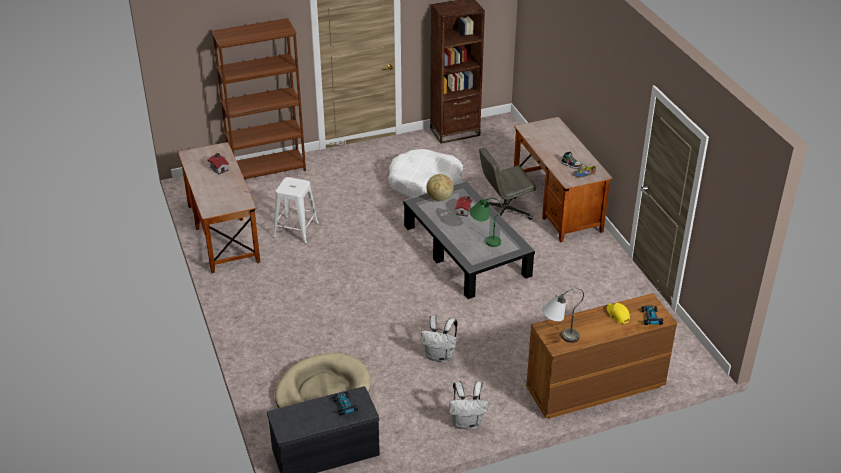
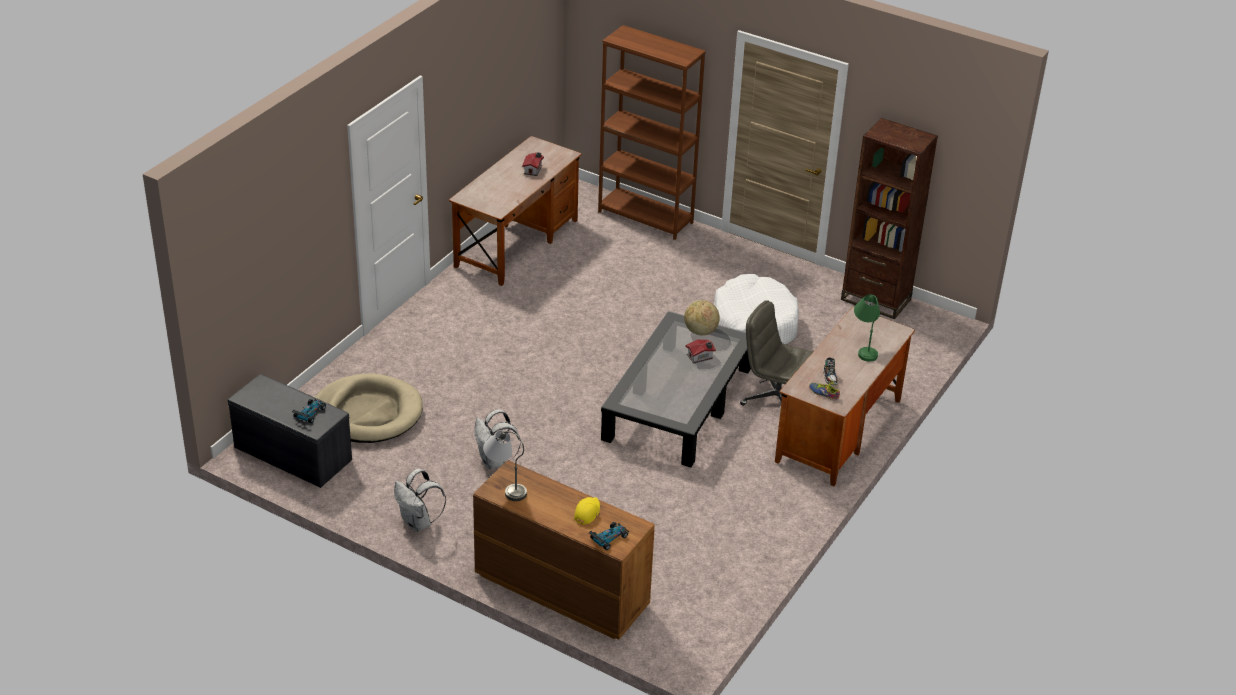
camera: 50 degrees right, 0 degrees up
white stool [273,177,319,244] -> none
green table lamp [470,198,502,247] -> green table lamp moved to [854,294,880,362]

